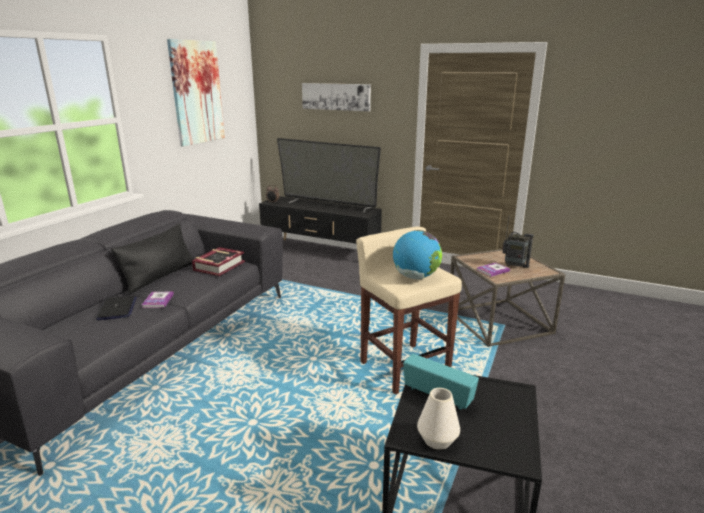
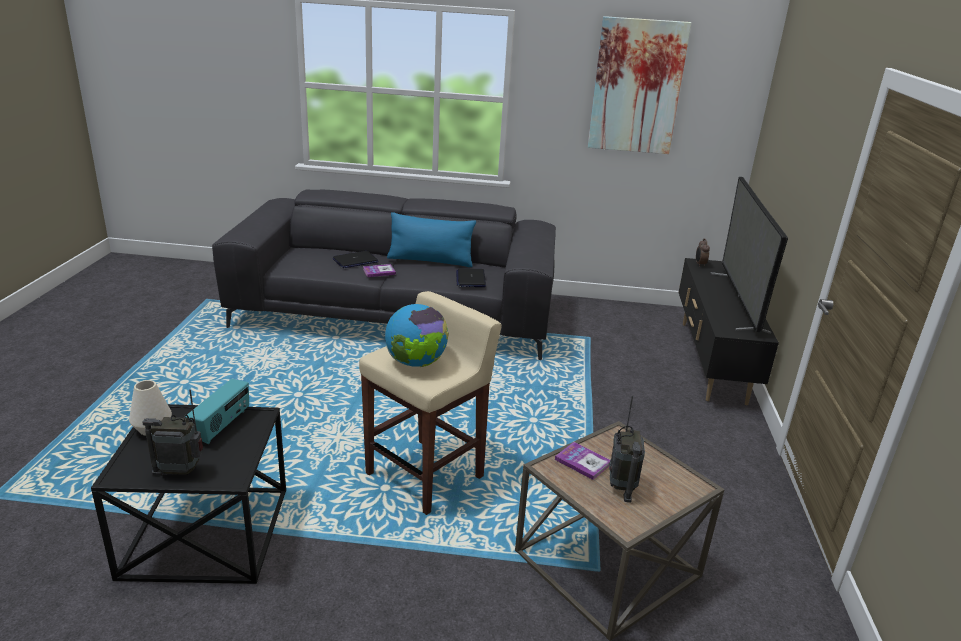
camera: 70 degrees right, 5 degrees up
black pillow [111,224,194,294] -> blue pillow [387,212,476,267]
book [192,247,245,276] -> laptop [456,269,486,287]
picture [302,83,371,111] -> none
none -> radio [143,390,203,476]

